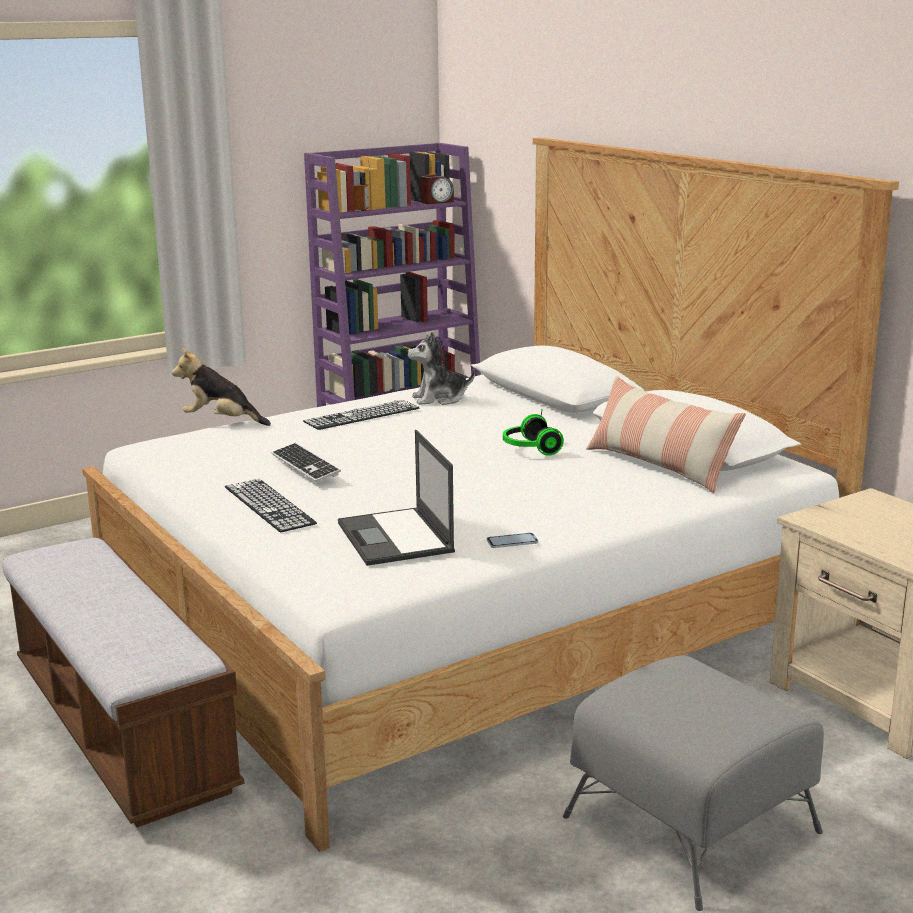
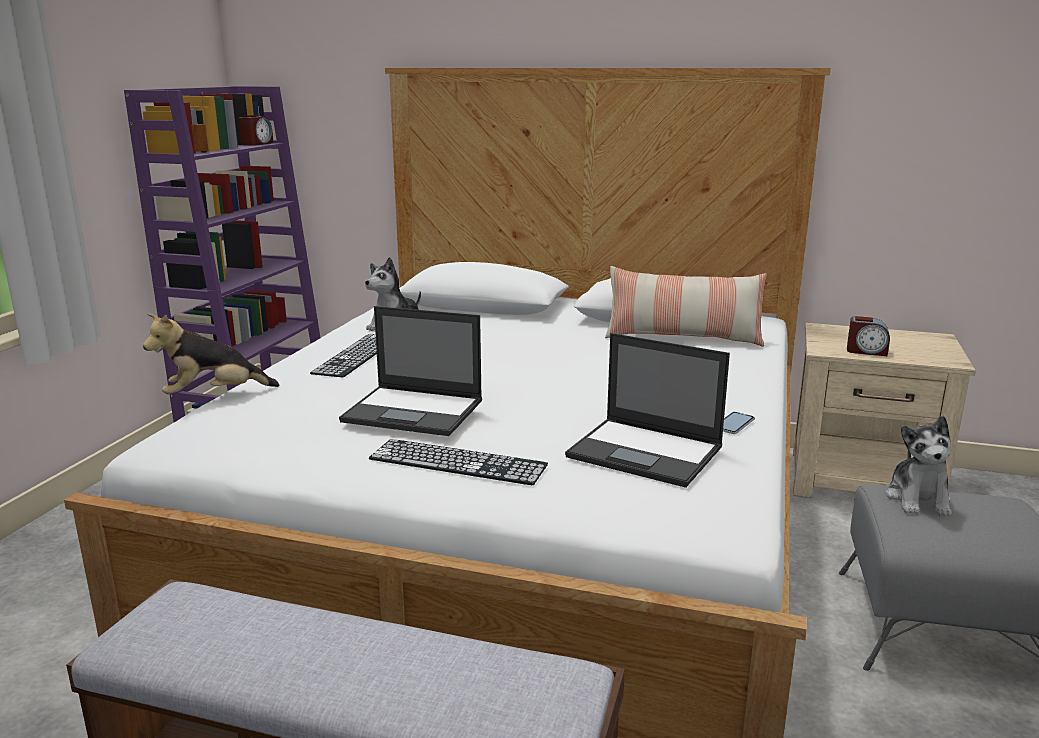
camera: 40 degrees left, 0 degrees up
keyboard [271,443,341,482] -> laptop [339,306,482,436]
headphones [503,409,564,456] -> none
none -> alarm clock [847,316,890,356]
none -> plush toy [886,416,952,516]

